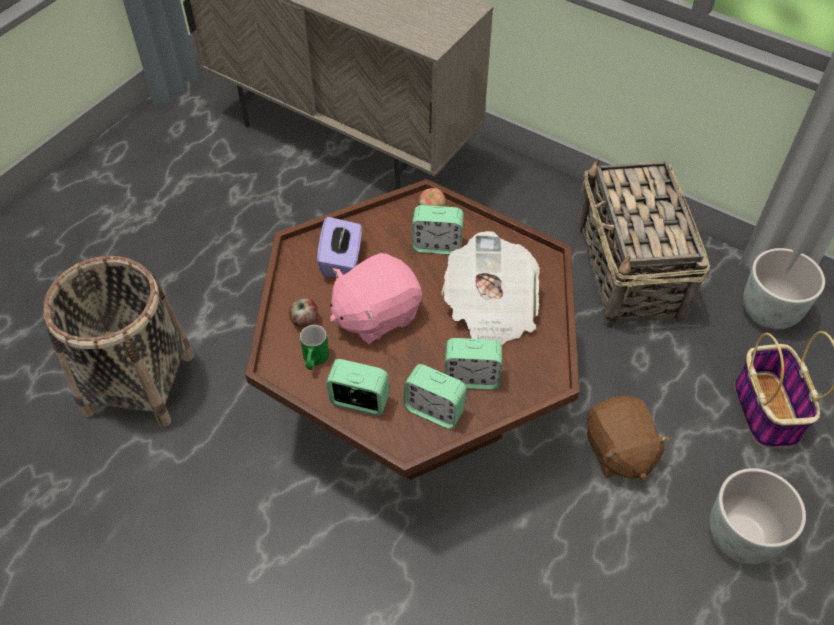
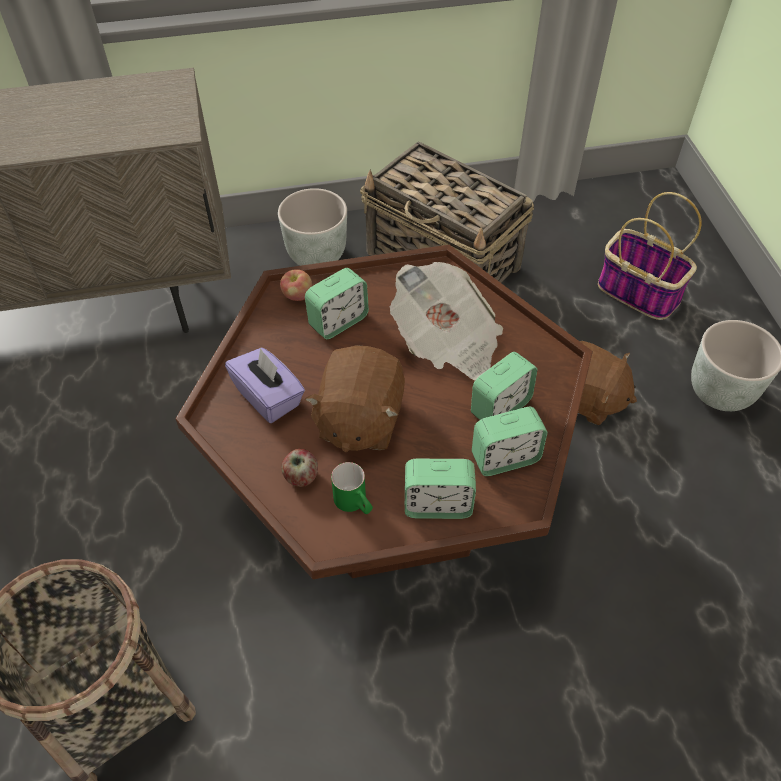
camera: 45 degrees left, 0 degrees up
alarm clock [326,359,390,416] -> alarm clock turned 150 degrees counterclockwise [405,459,476,519]
pink plush toy [330,253,422,345] -> brown plush toy [305,345,405,452]
grey planter [743,248,825,329] -> grey planter moved to [278,188,347,266]

